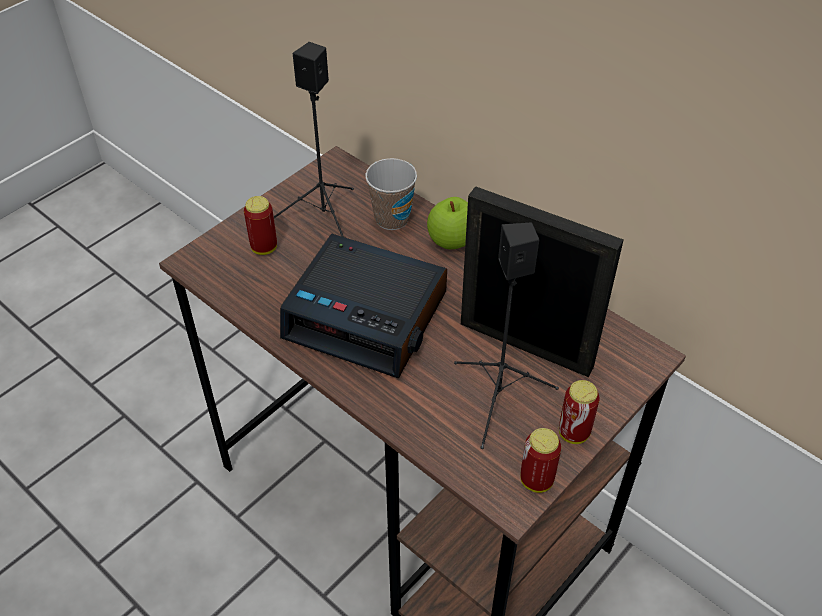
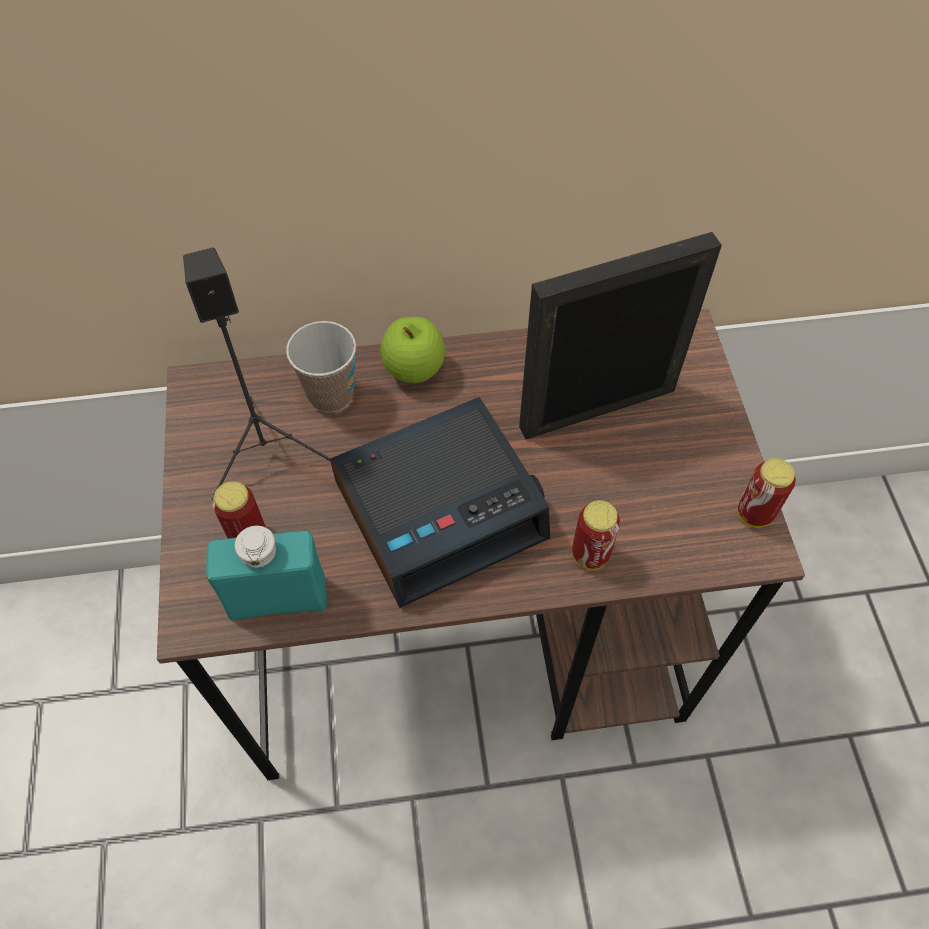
camera: 50 degrees left, 10 degrees up
black speaker [454,223,559,449] -> none
can [559,380,600,444] -> can moved to [572,500,620,570]
none -> turquoise bottle [206,526,327,621]

